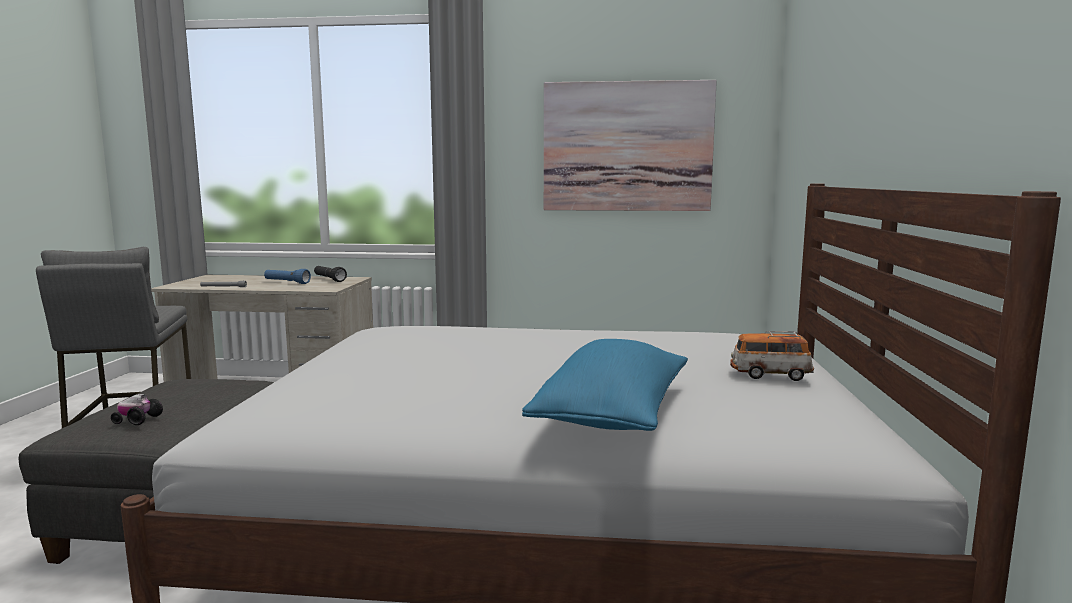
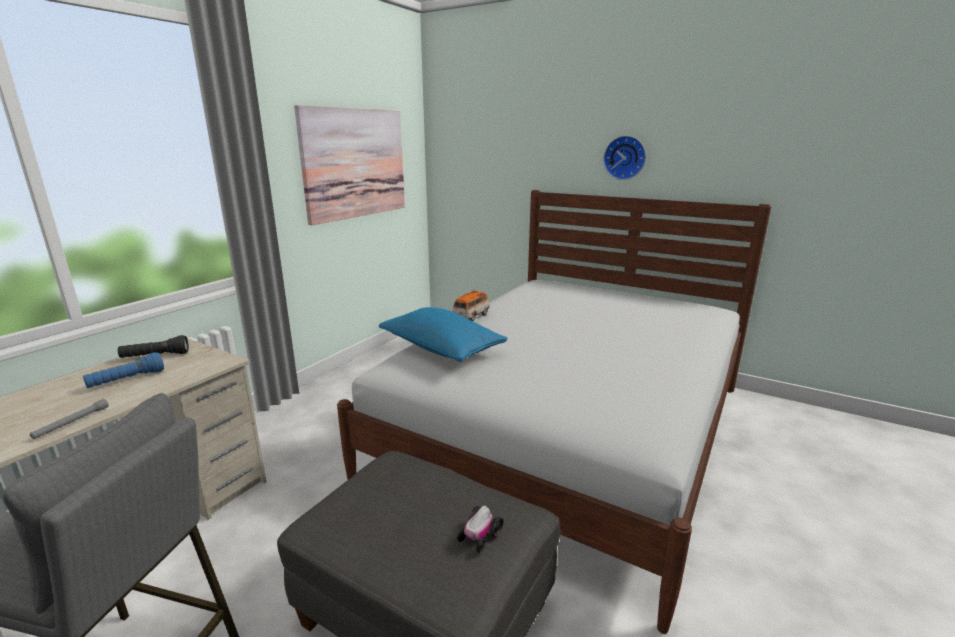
camera: 65 degrees left, 10 degrees up
blue pillow [522,339,688,431] -> blue pillow moved to [379,307,508,362]
toy car [730,331,814,381] -> toy car moved to [452,290,490,321]
none -> wall clock [603,136,646,180]

